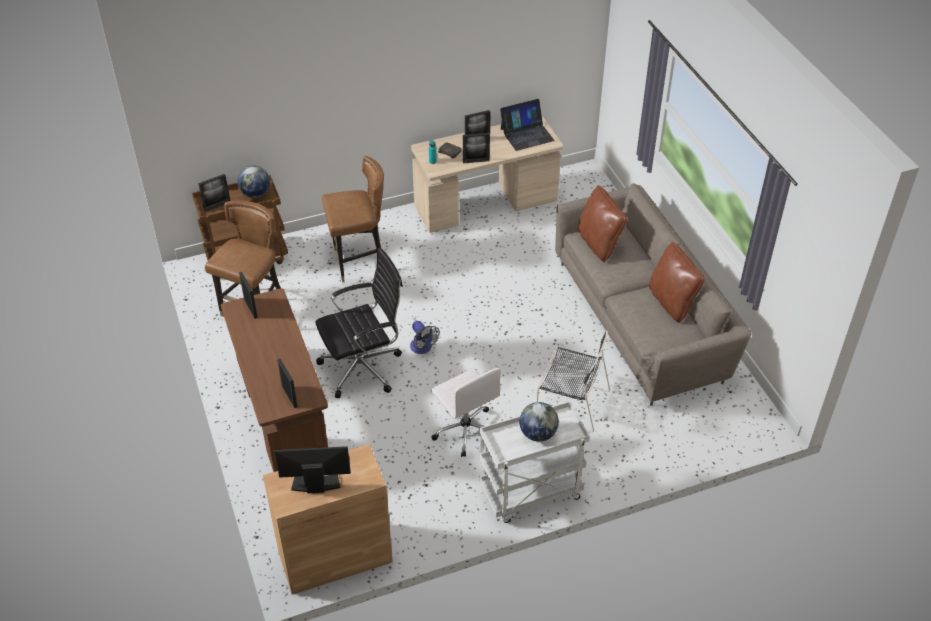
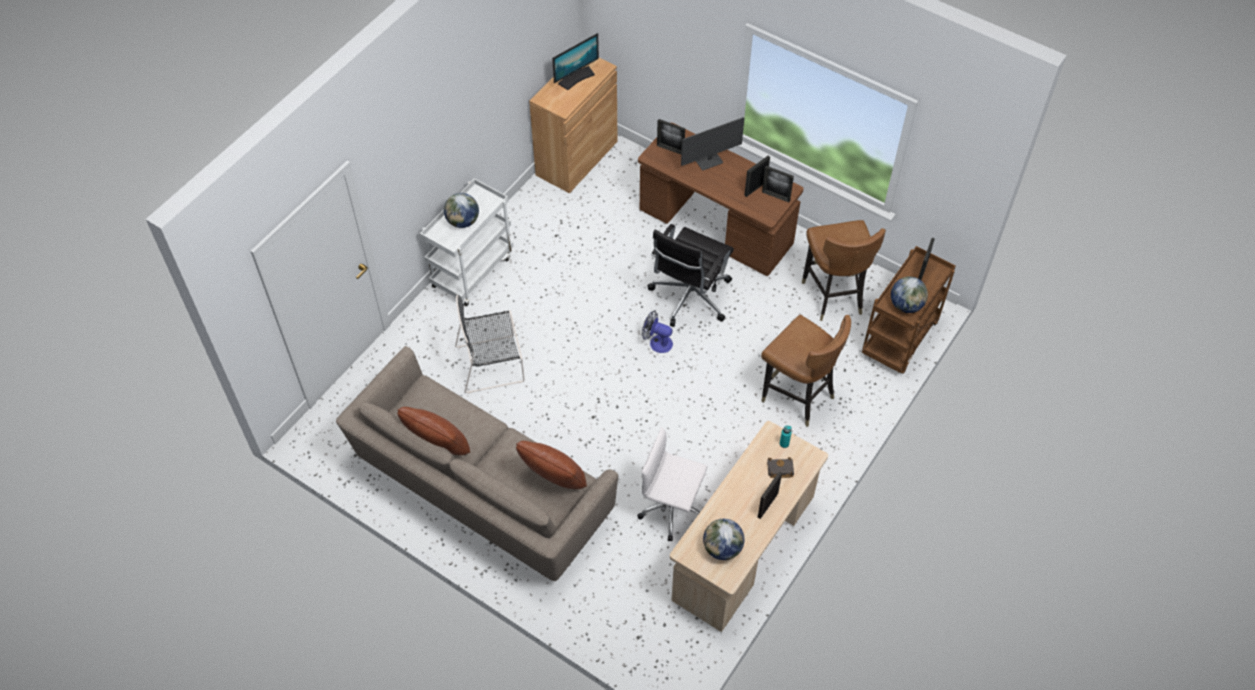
camera: 145 degrees right, 10 degrees up
brown chair [322,156,384,283] -> brown chair turned 90 degrees counterclockwise [761,315,851,427]
white office chair [431,368,501,457] -> white office chair moved to [637,427,707,541]
picture frame [463,133,490,163] -> picture frame moved to [745,156,770,197]
laptop [500,99,555,151] -> globe [703,519,744,560]
none -> monitor [681,117,744,171]

